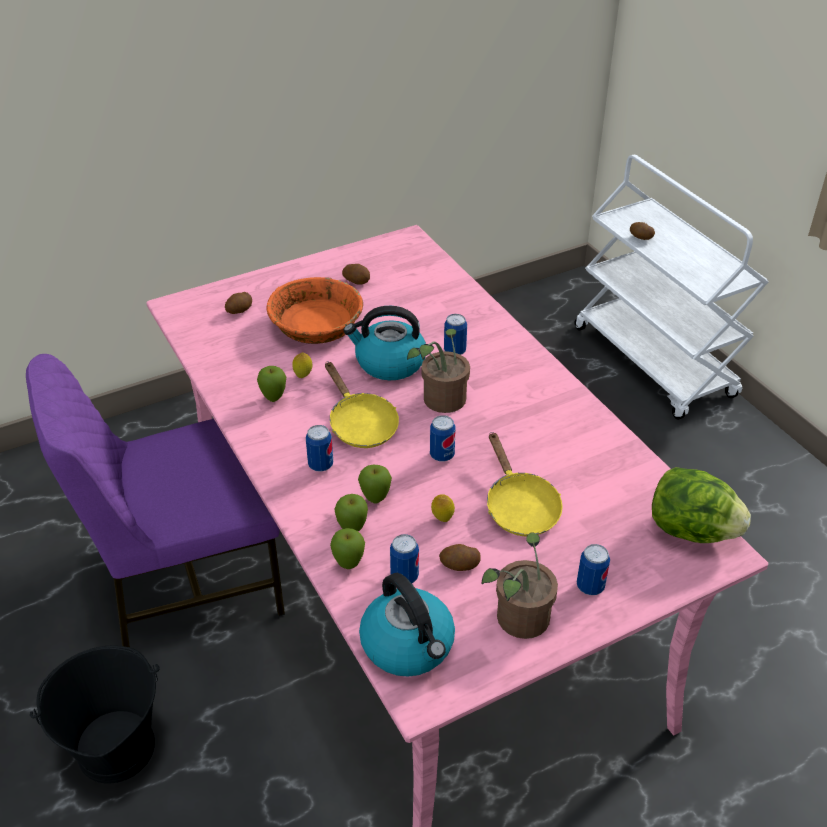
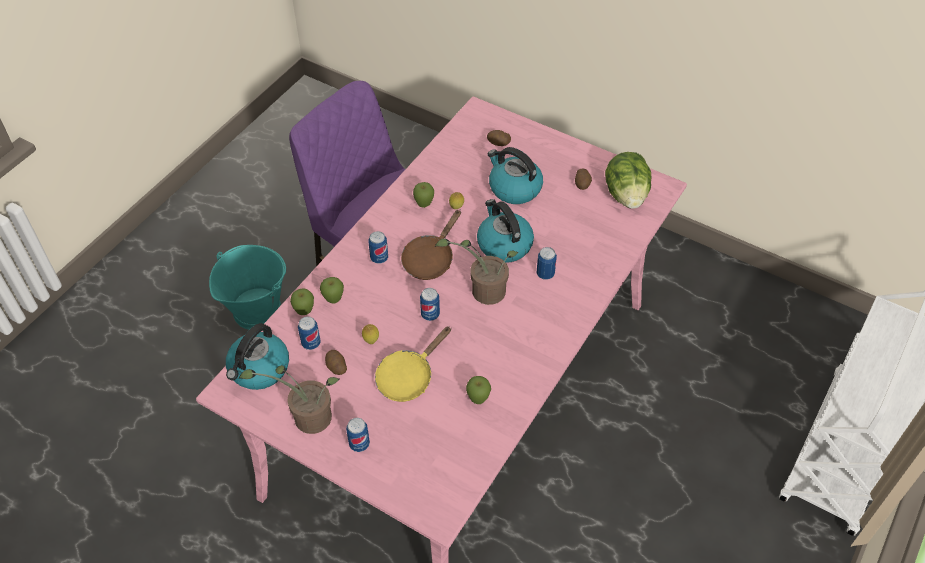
camera: 60 degrees right, 10 degrees up
black bucket [30,645,160,784] -> turquoise bucket [209,245,286,330]
orange bowl [267,277,363,344] -> kettle [488,147,543,204]
yellow frying pan [325,362,399,448] -> brown frying pan [401,209,461,280]
apple [358,465,392,504] -> apple moved to [466,376,491,404]
potato [630,222,655,240] -> none
lettuce [652,467,751,543] -> lettuce moved to [605,152,651,209]

